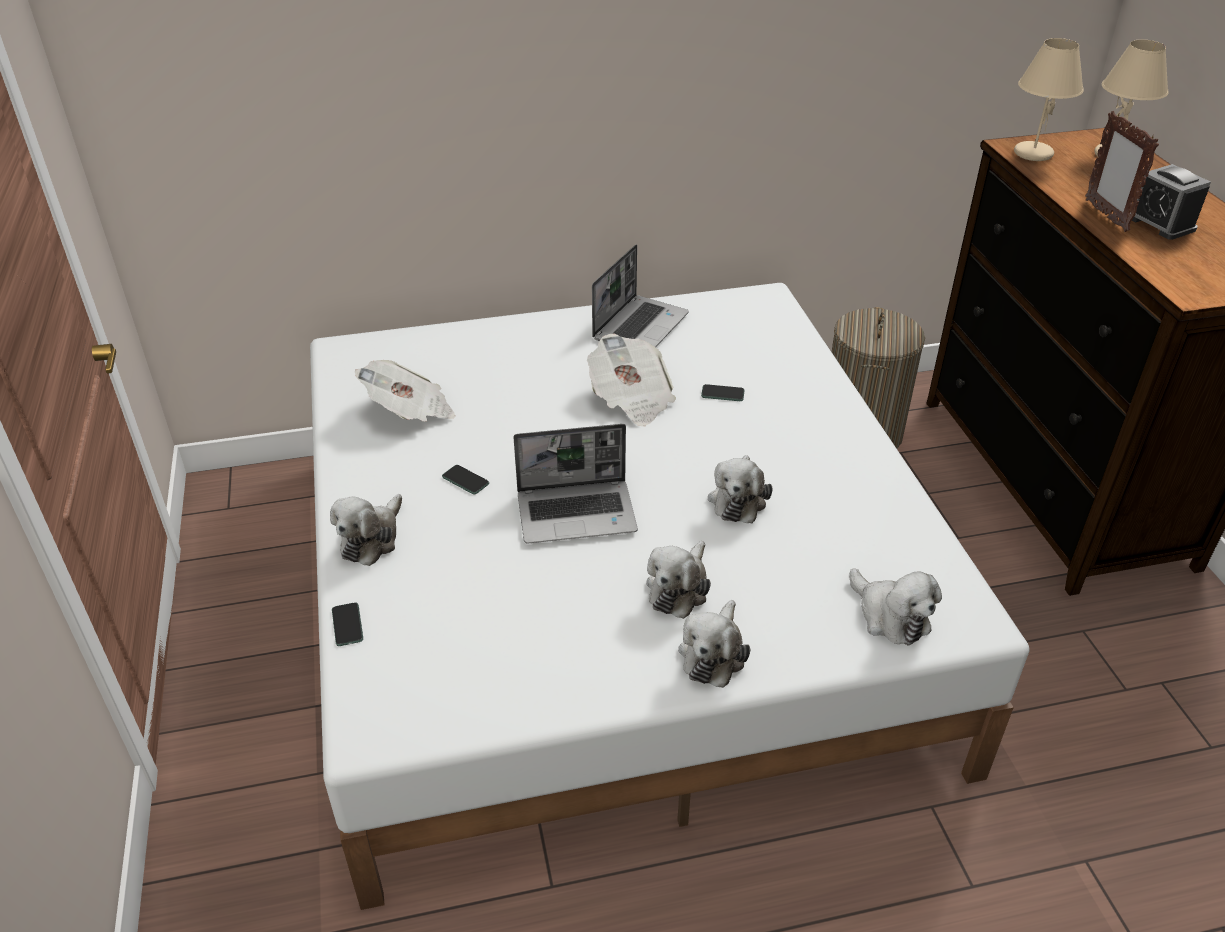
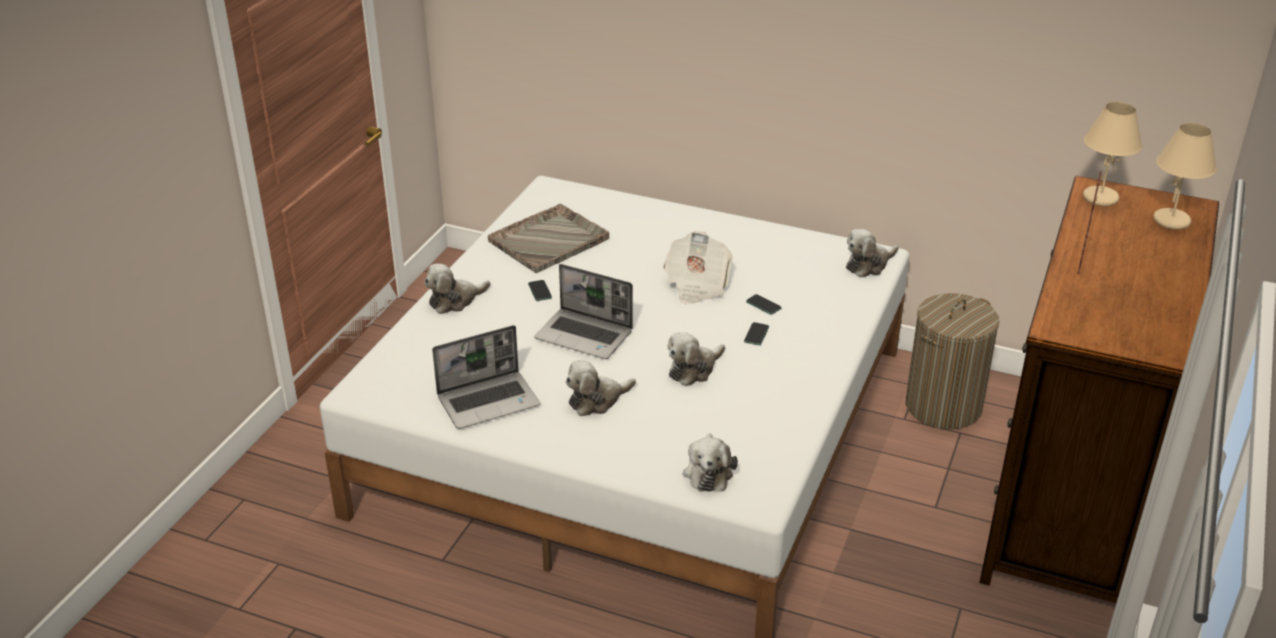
camera: 35 degrees right, 5 degrees down
phone [332,602,363,646] -> phone moved to [744,322,769,345]
newspaper [355,360,456,422] -> grey tray [488,204,609,273]
laptop [592,245,689,347] -> laptop moved to [432,325,540,429]
plush toy [678,600,750,688] -> plush toy moved to [846,229,898,278]
alarm clock [1130,164,1211,240] -> none

